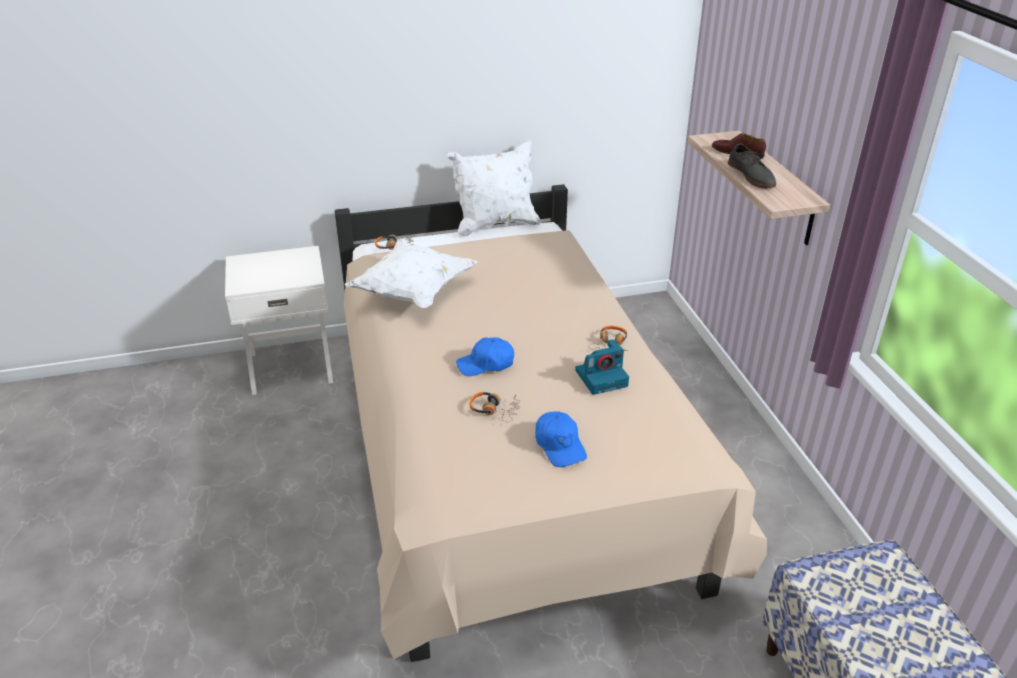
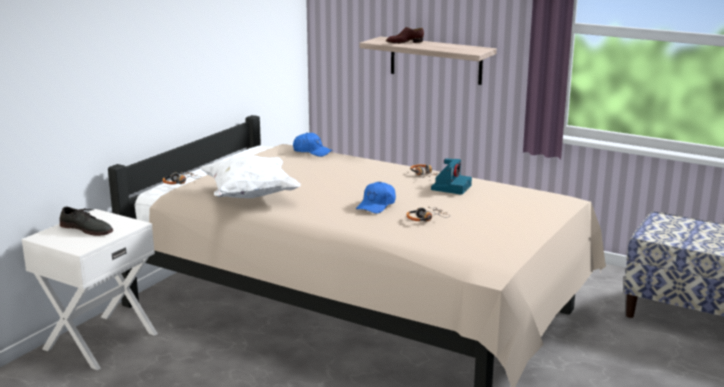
camera: 45 degrees left, 15 degrees down
white pillow [447,140,541,237] -> none
blue cap [535,411,587,467] -> blue cap moved to [293,132,332,157]
grey shoe [728,143,776,189] -> grey shoe moved to [60,207,113,236]

